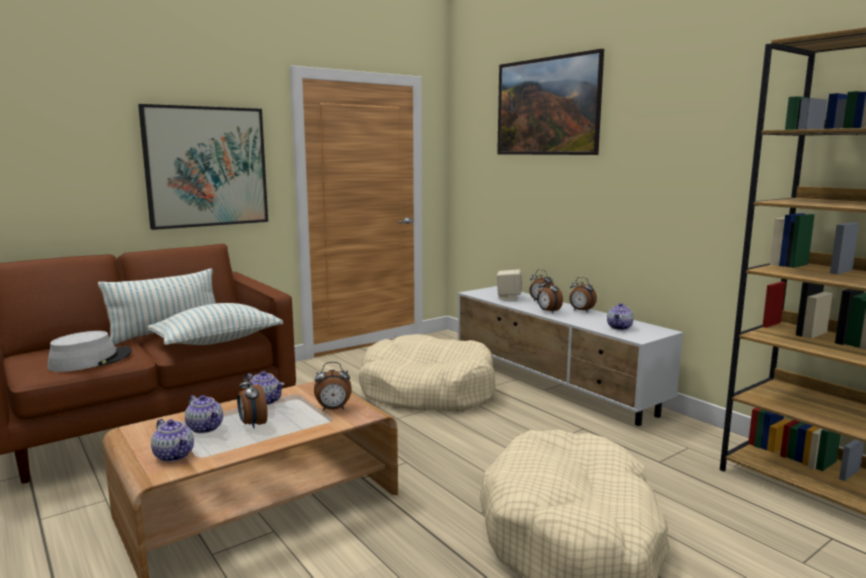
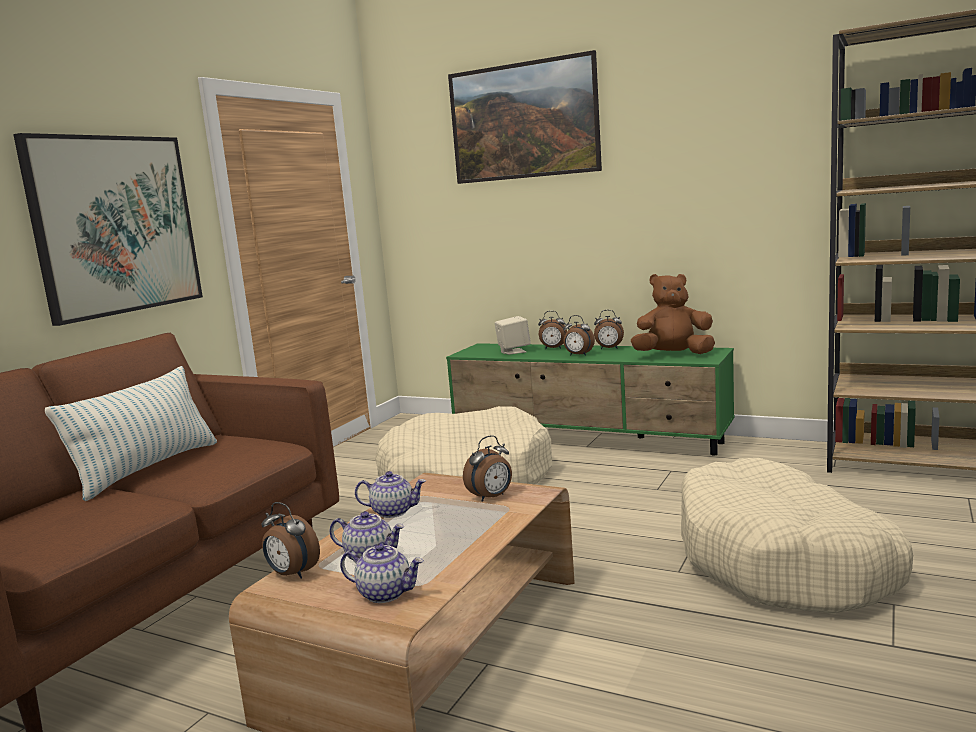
camera: 25 degrees left, 0 degrees up
grey hat [48,331,132,372] -> none
pillow [147,303,283,345] -> none
alarm clock [237,373,268,429] -> alarm clock moved to [262,502,320,578]
white tv stand [458,286,683,426] -> green tv stand [446,343,735,455]
teapot [607,303,634,330] -> brown plush toy [631,274,715,354]

